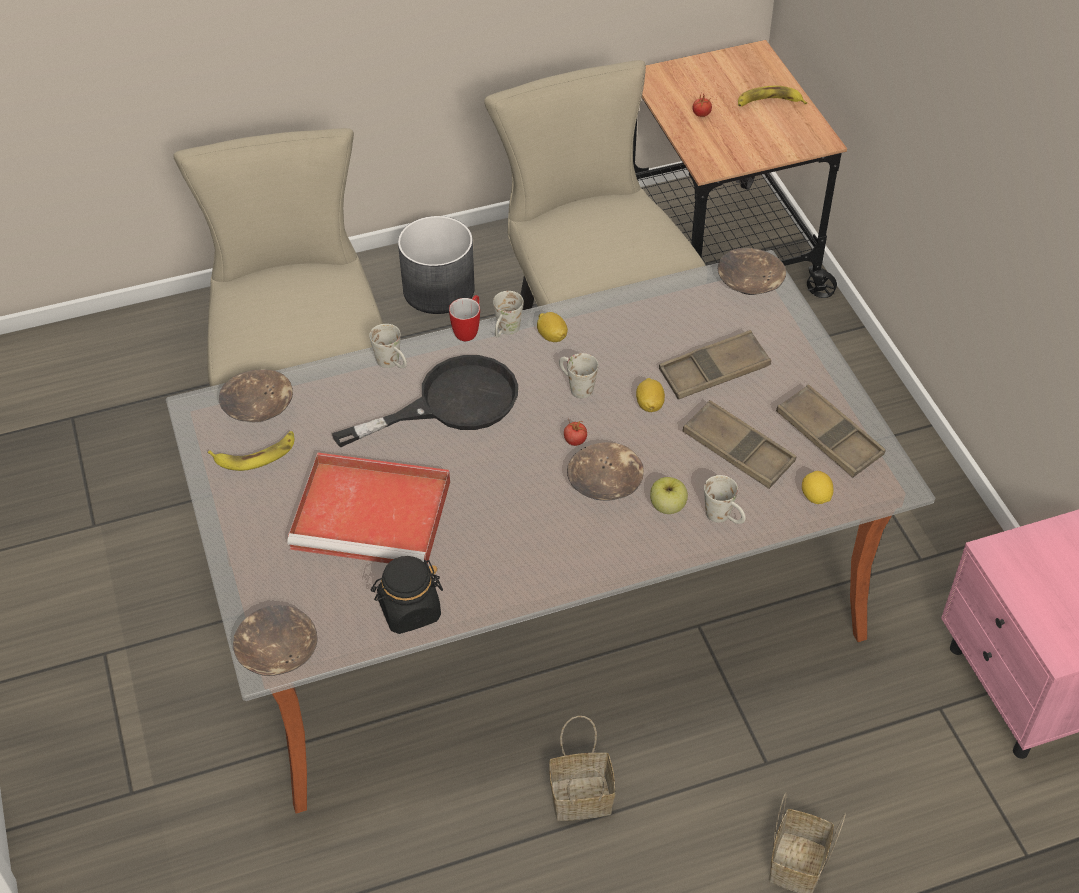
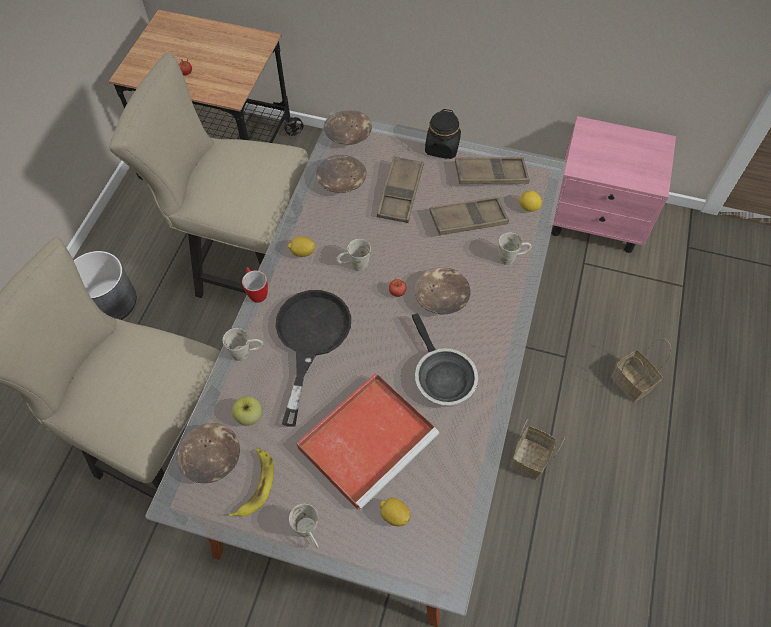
camera: 55 degrees left, 10 degrees up
brown bowl [233,605,318,676] -> brown bowl moved to [316,155,366,193]
black jar [370,556,443,634] -> black jar moved to [425,109,461,159]
white mug [493,291,524,337] -> white mug moved to [289,504,319,549]
lemon [636,378,665,412] -> lemon moved to [380,498,410,526]
apple [650,477,688,514] -> apple moved to [232,396,262,426]
banana [738,86,807,107] -> none
none -> frying pan [412,313,478,407]

